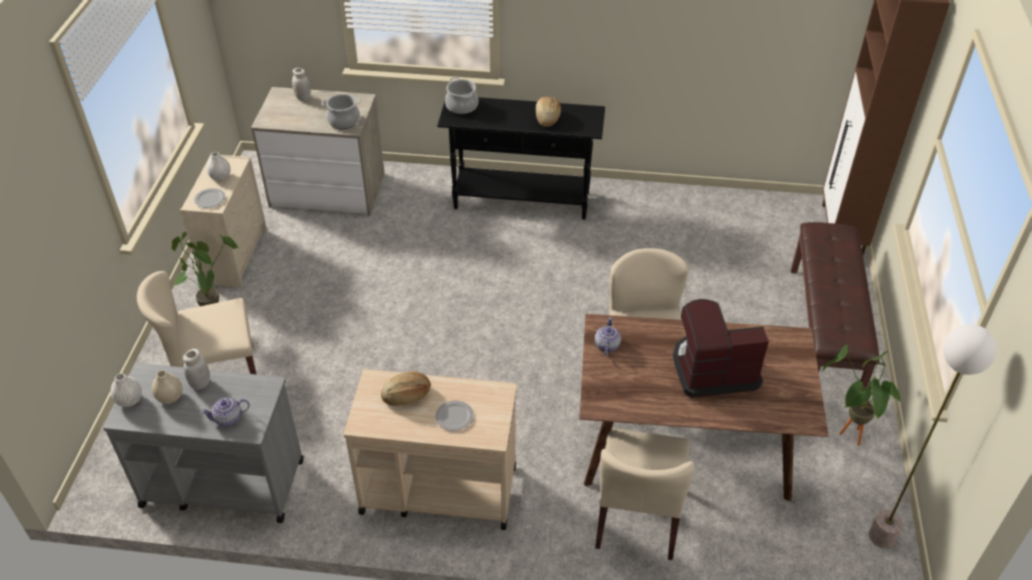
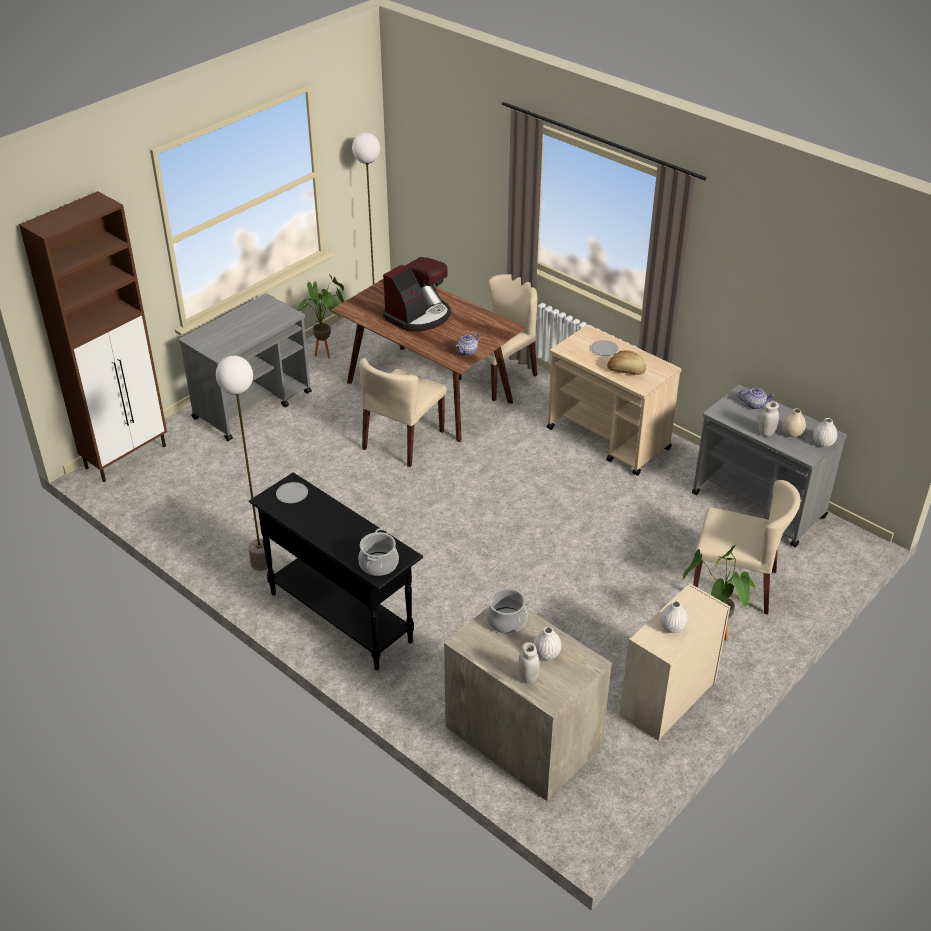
camera: 145 degrees left, 5 degrees down
plate [194,188,225,208] -> plate moved to [276,482,308,504]
bread [536,96,561,127] -> none
coffee machine [673,299,769,398] -> coffee machine turned 75 degrees counterclockwise [383,257,451,332]
brown bench [791,222,879,391] -> grey cart [179,293,312,441]
none -> floor lamp [216,356,273,571]
none -> white vase [533,627,562,660]

